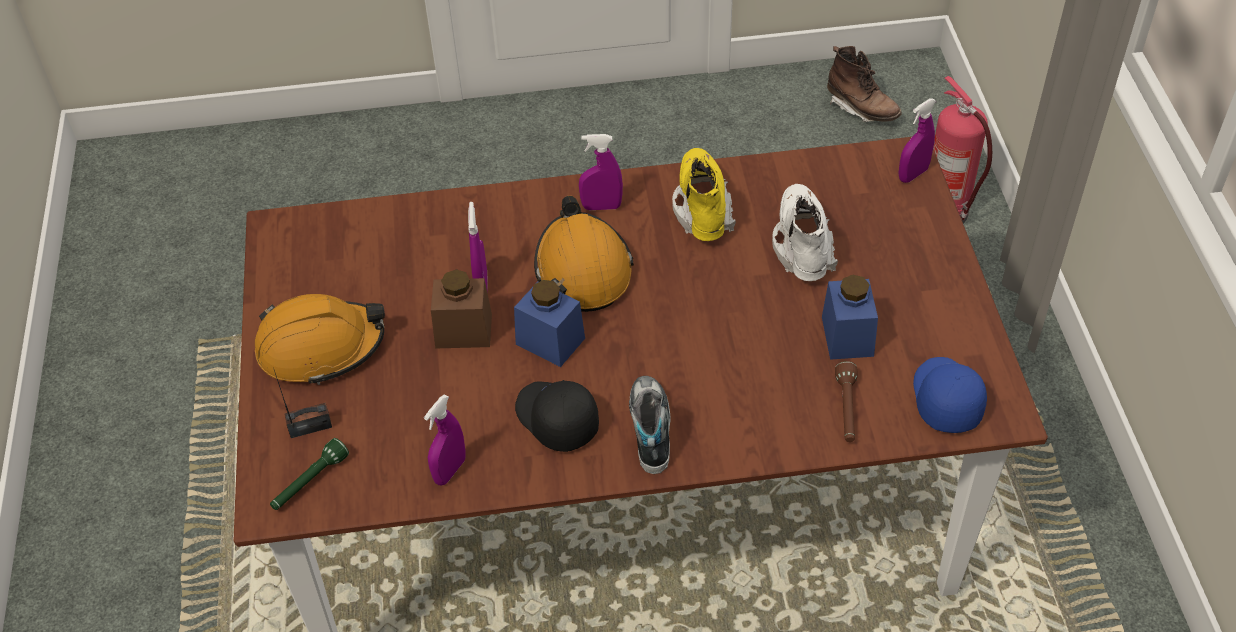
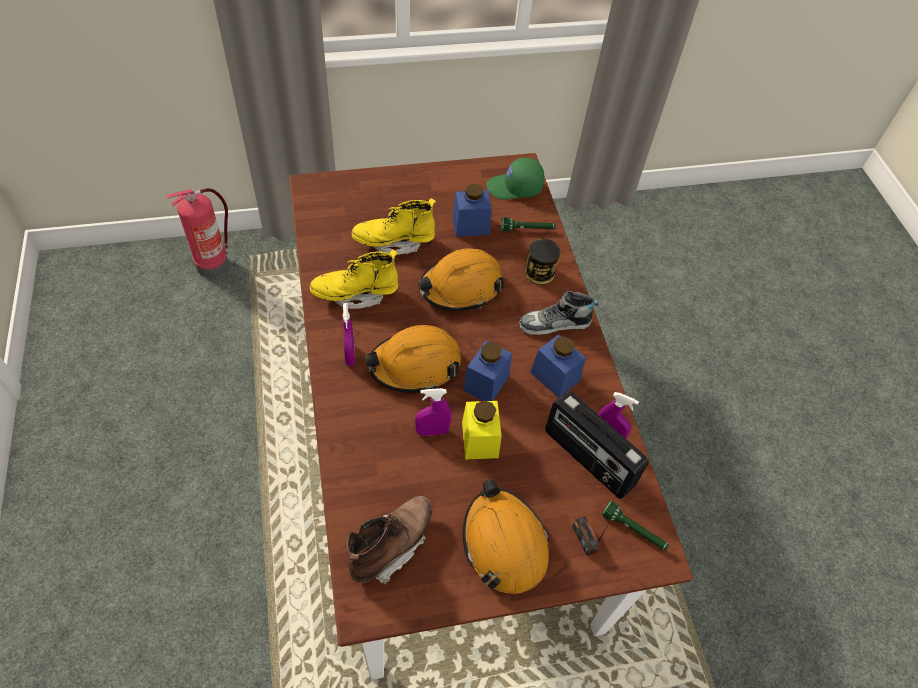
camera: 100 degrees left, 5 degrees up
brown jar [431,269,492,349] -> yellow jar [462,401,502,459]
black cap [515,380,599,452] -> blue jar [530,334,586,398]
white boot [772,184,838,281] -> yellow boot [352,198,436,255]
brown boot [827,46,902,122] -> brown boot moved to [347,496,432,584]
brown flashlight [835,361,858,442] -> green flashlight [501,217,556,231]
purple spray bottle [899,98,936,183] -> none
blue cap [913,357,987,433] -> green cap [486,157,544,200]
none -> orange hard hat [418,248,504,311]
none -> can [525,239,560,285]
none -> radio [545,390,649,499]

